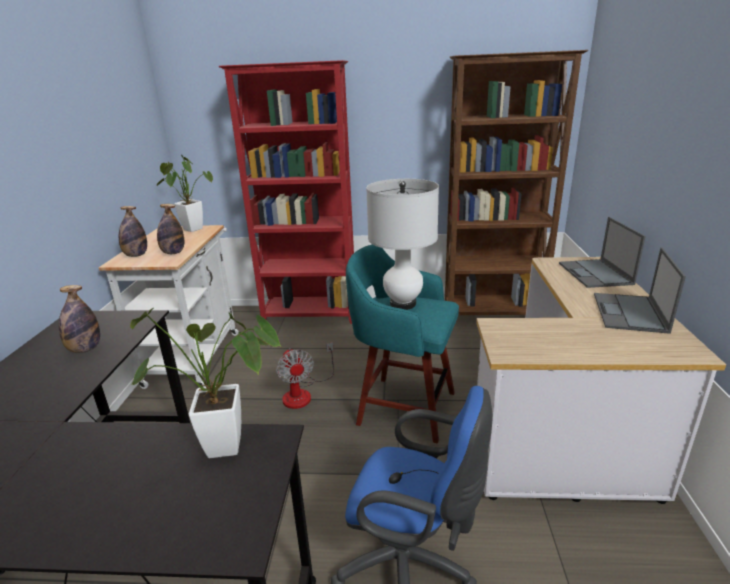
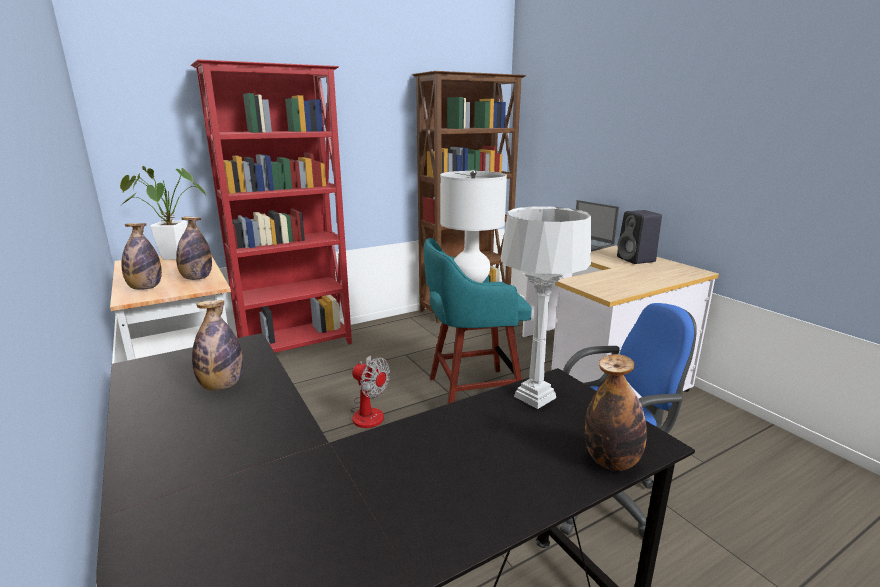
camera: 35 degrees left, 5 degrees down
potted plant [130,308,282,458] -> grey table lamp [501,206,591,409]
laptop [594,248,686,334] -> black speaker [617,210,662,264]
none -> bottle [585,354,647,471]

